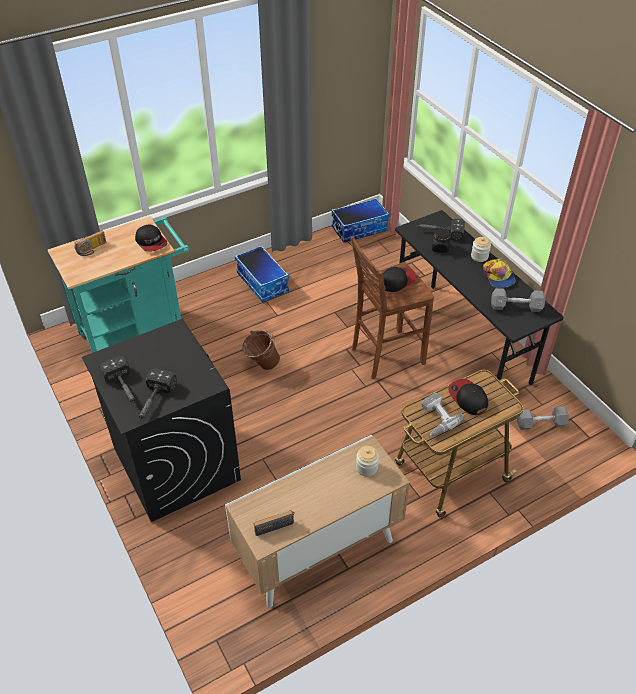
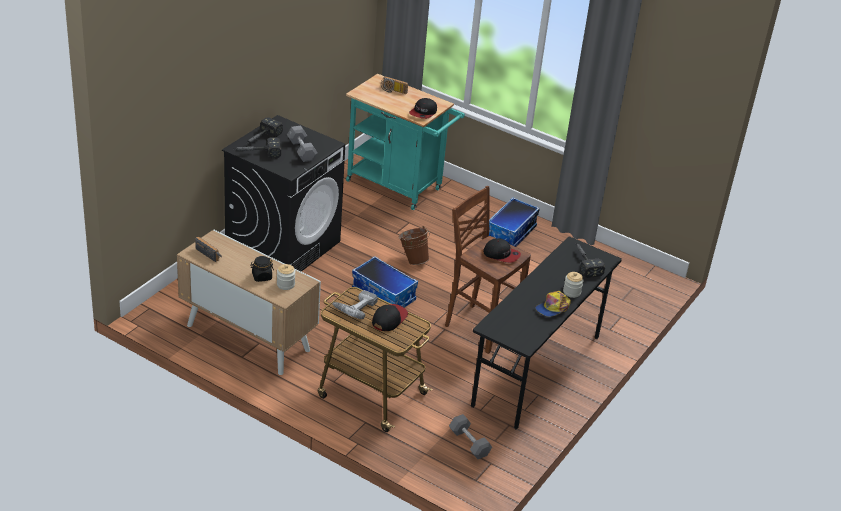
camera: 60 degrees right, 10 degrees down
storage box [331,198,390,243] -> storage box moved to [352,256,418,308]
black jar [432,227,450,253] -> black jar moved to [250,256,274,282]
grey dumbbell [491,288,545,312] -> grey dumbbell moved to [287,126,317,162]

